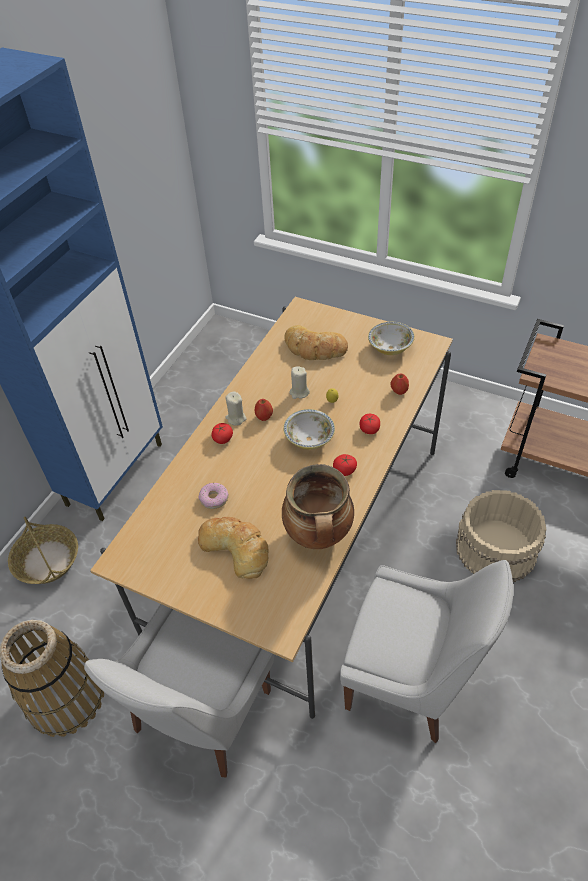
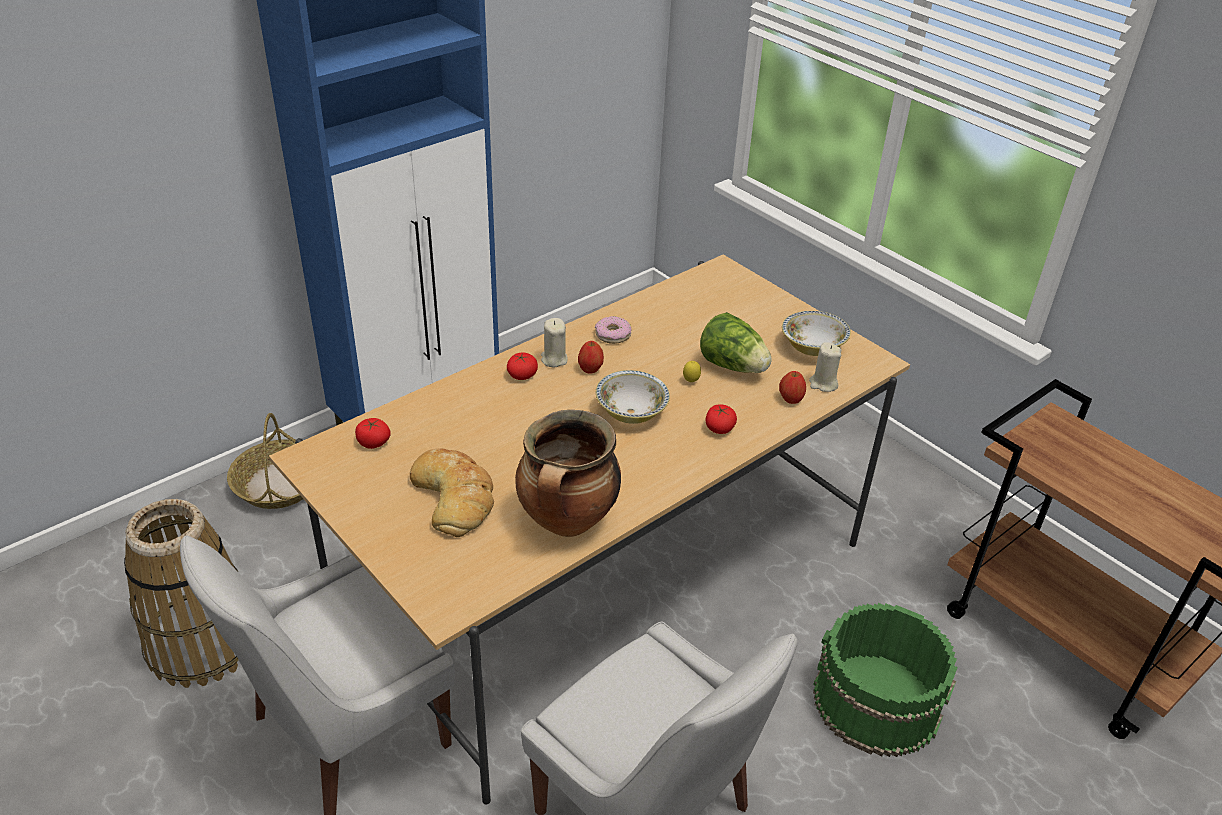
camera: 20 degrees right, 10 degrees down
donut [199,483,229,509] -> donut moved to [595,316,632,344]
bread [284,325,348,360] -> none
beige candle [289,366,310,399] -> beige candle moved to [809,342,841,392]
tomato [333,454,357,476] -> tomato moved to [355,418,390,449]
beige bucket [456,490,546,582] -> green bucket [813,603,958,757]
none -> lettuce [700,312,772,373]

